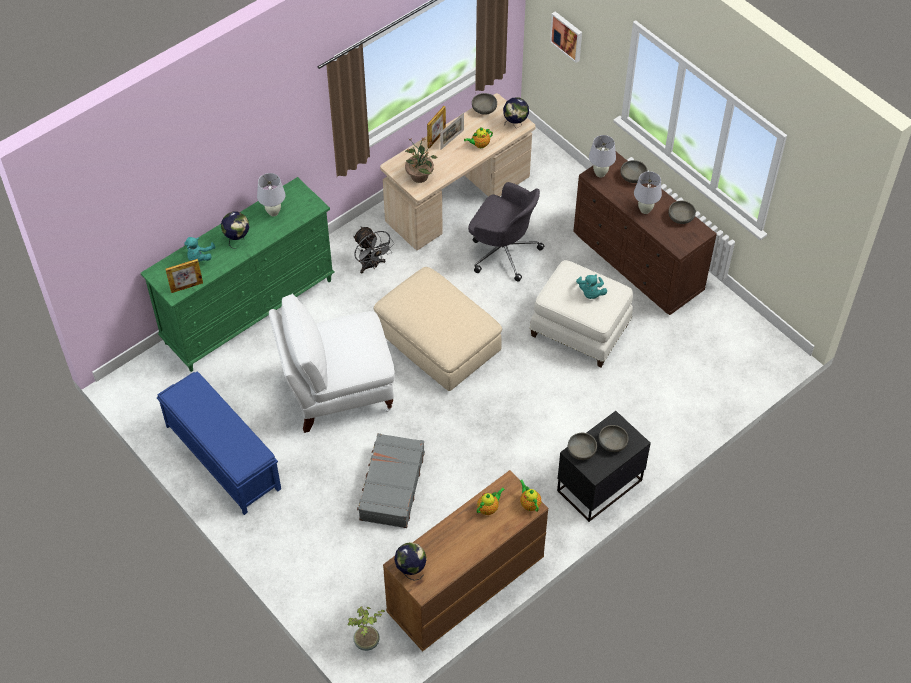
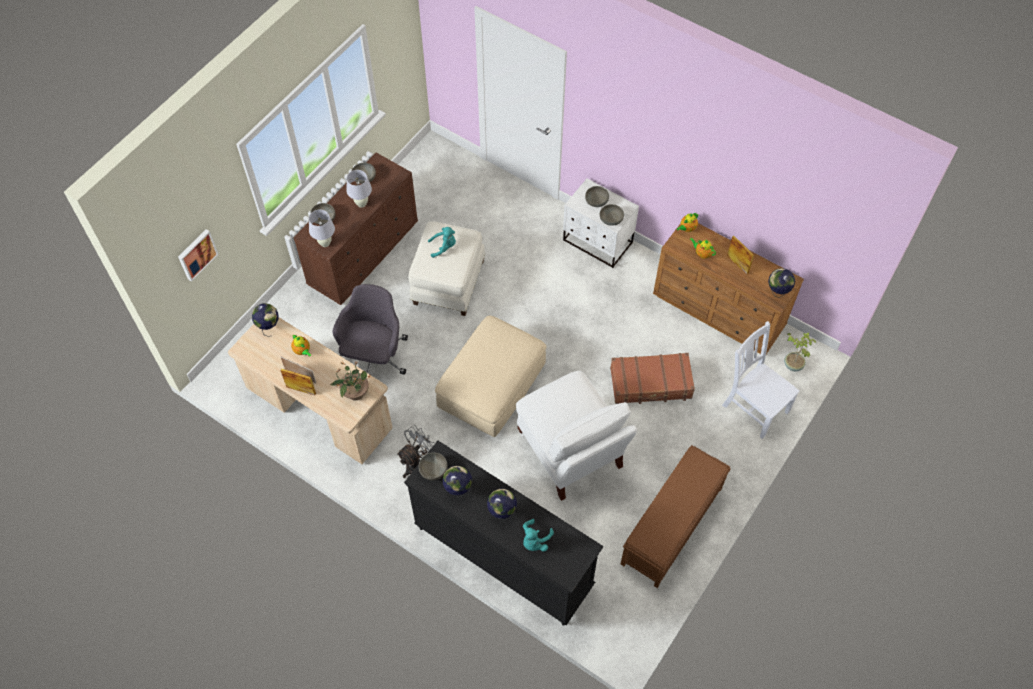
camera: 105 degrees left, 5 degrees up
green dresser [141,177,335,372] -> black dresser [404,441,603,626]
blue bench [157,372,281,515] -> brown bench [621,445,731,588]
picture frame [165,259,203,293] -> picture frame moved to [727,236,754,275]
turquoise plush toy [184,237,215,262] -> turquoise plush toy turned 120 degrees clockwise [523,519,554,552]
white table lamp [257,173,286,217] -> globe [443,466,472,497]
grey suitcase [357,433,425,528] -> brown suitcase [610,353,695,404]
grey bowl [472,93,497,115] -> grey bowl moved to [418,452,447,480]
black nightstand [557,411,651,522] -> white nightstand [563,179,639,268]
none -> white chair [722,321,799,439]

